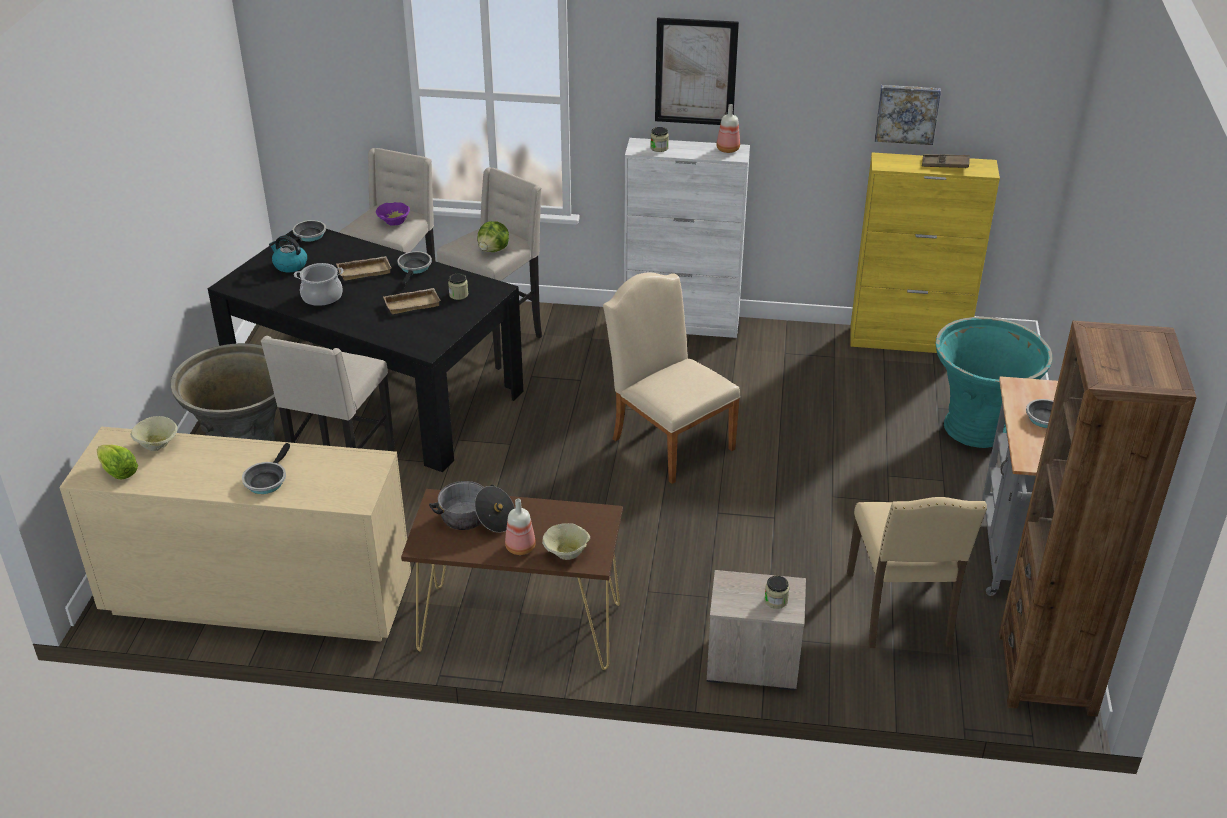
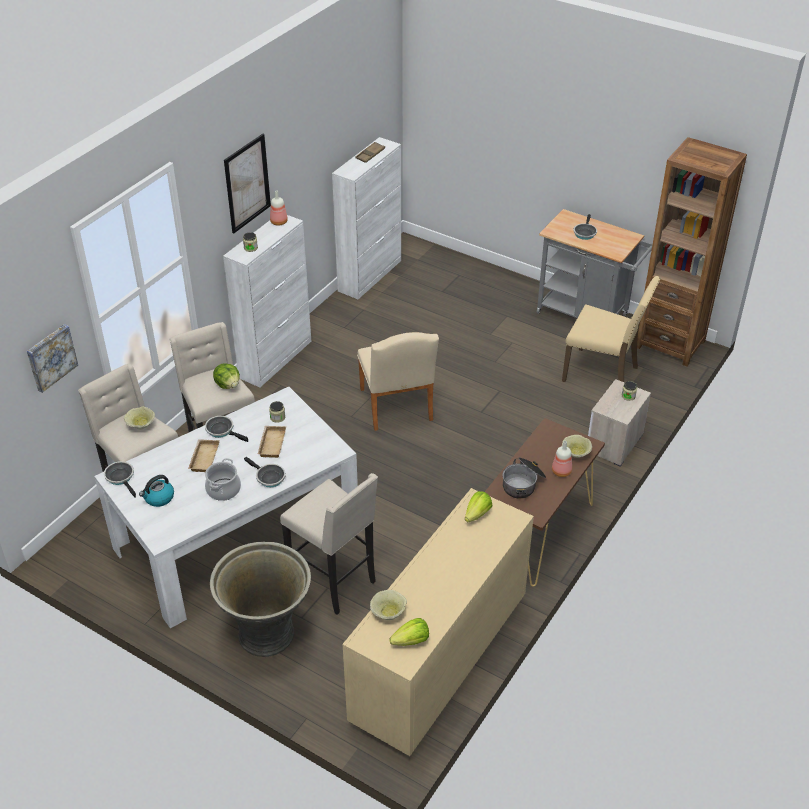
camera: 65 degrees left, 5 degrees up
black dining table [208,229,523,472] -> white dining table [94,387,358,628]
frying pan [242,443,290,494] -> frying pan moved to [244,457,286,487]
purple bowl [376,202,410,226] -> beige bowl [124,407,155,429]
beige chair [603,273,740,484] -> beige chair turned 90 degrees counterclockwise [357,332,439,431]
yellow cabinet [850,153,1000,353] -> white cabinet [332,137,401,299]
picture [875,85,941,145] -> picture moved to [27,324,78,393]
turquoise planter [936,317,1053,448] -> none
none -> lettuce [465,491,492,522]

